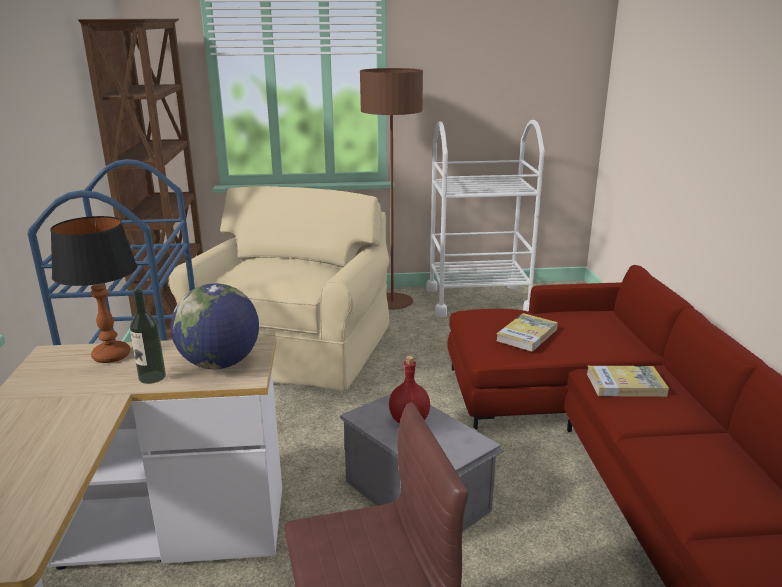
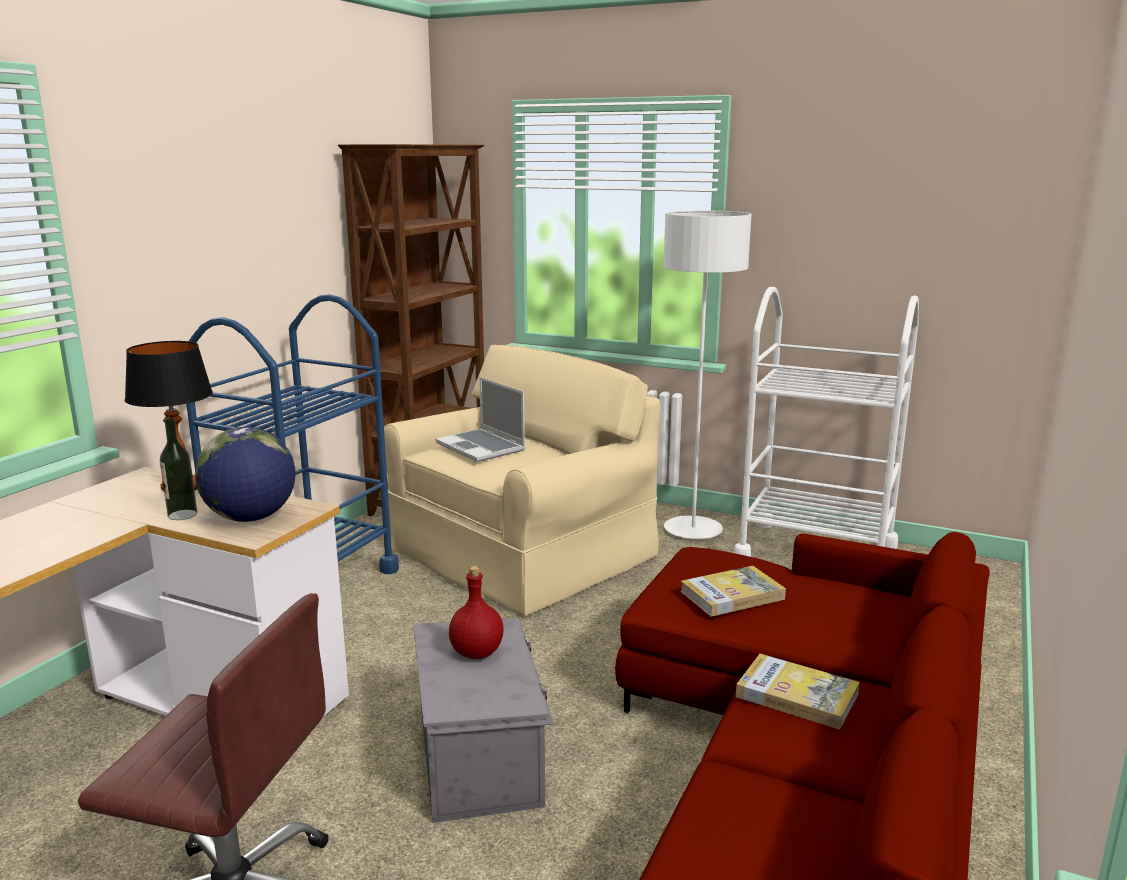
camera: 30 degrees right, 5 degrees down
brown floor lamp [360,68,423,310] -> white floor lamp [664,211,752,539]
none -> laptop [436,377,525,462]

